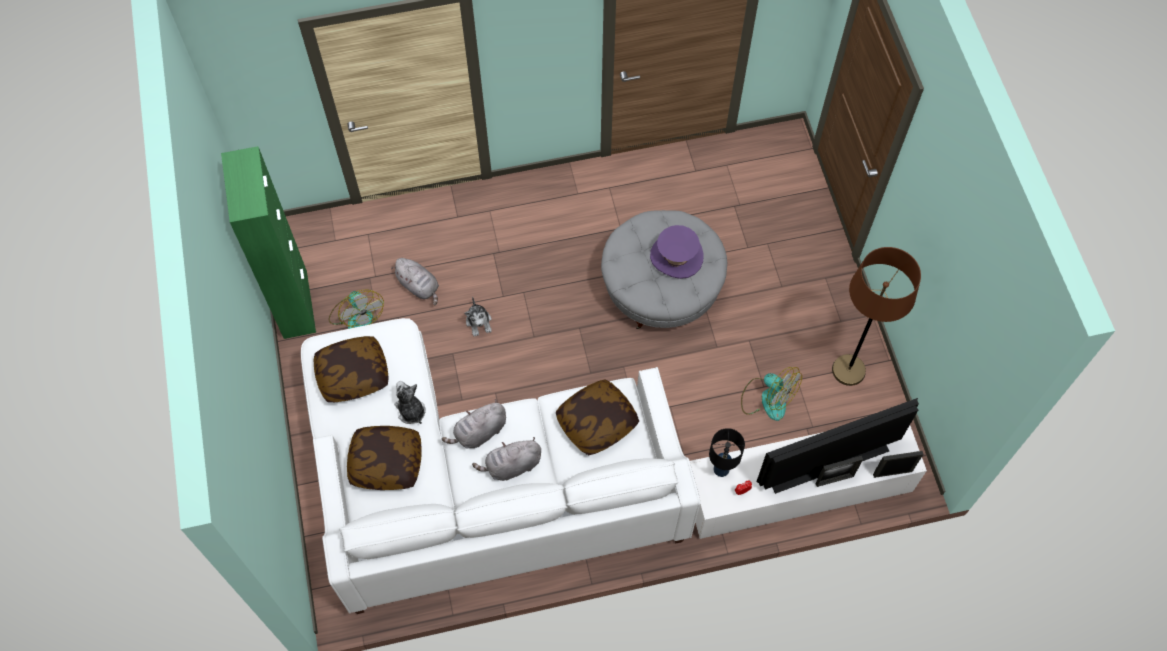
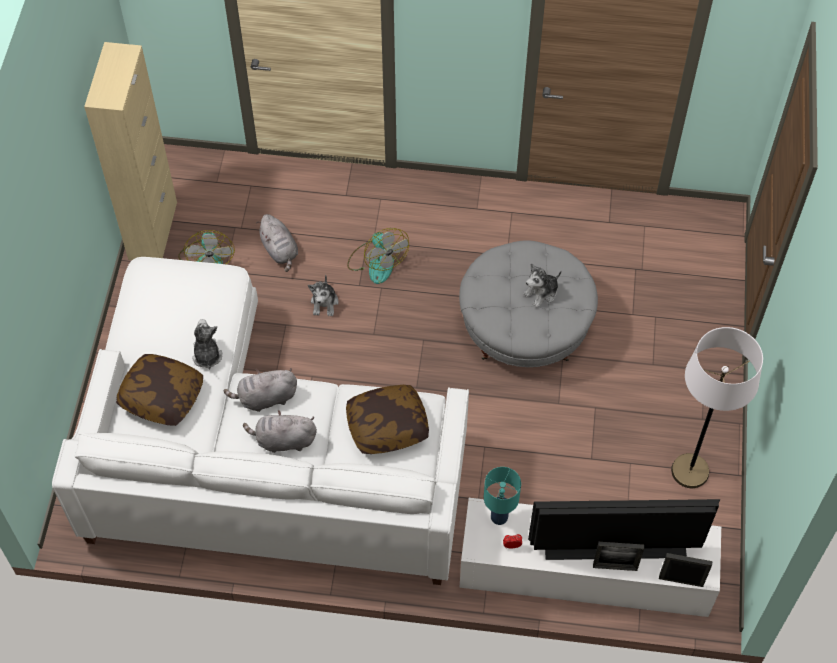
camera: 20 degrees right, 5 degrees down
green cabinet [221,146,316,339] -> beige cabinet [84,42,177,260]
pillow [313,336,389,402] -> none
purple hat [650,225,704,279] -> plush toy [523,263,561,308]
black table lamp [709,428,745,477] -> turquoise table lamp [484,467,521,525]
fan [741,367,802,421] -> fan moved to [347,228,409,284]
brown floor lamp [832,247,921,386] -> white floor lamp [671,327,763,488]

